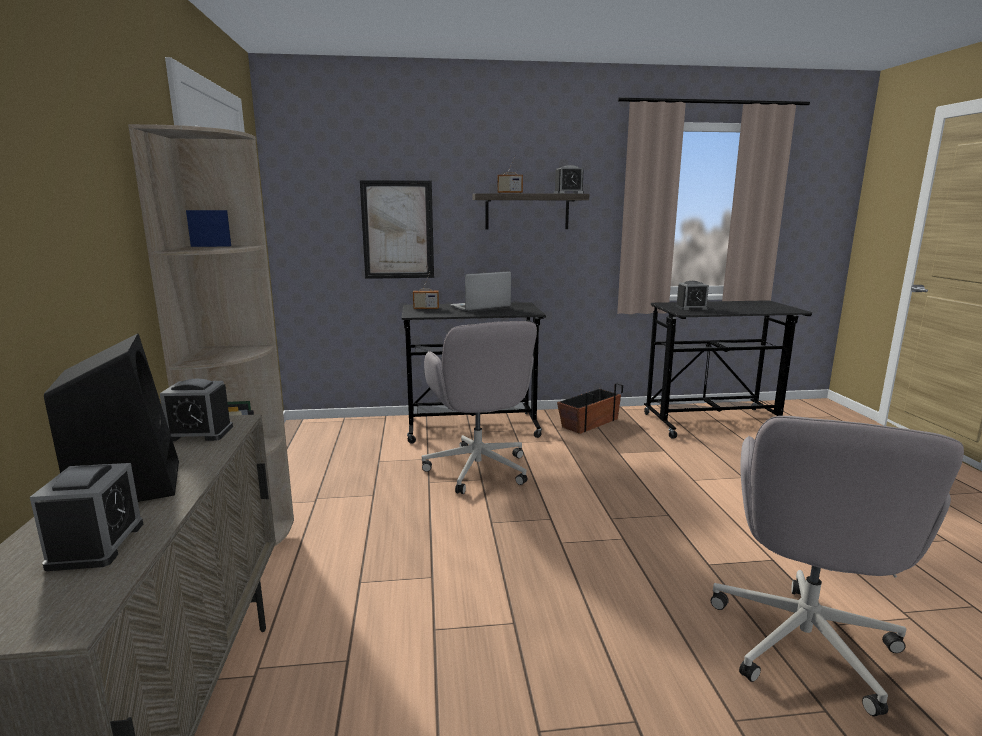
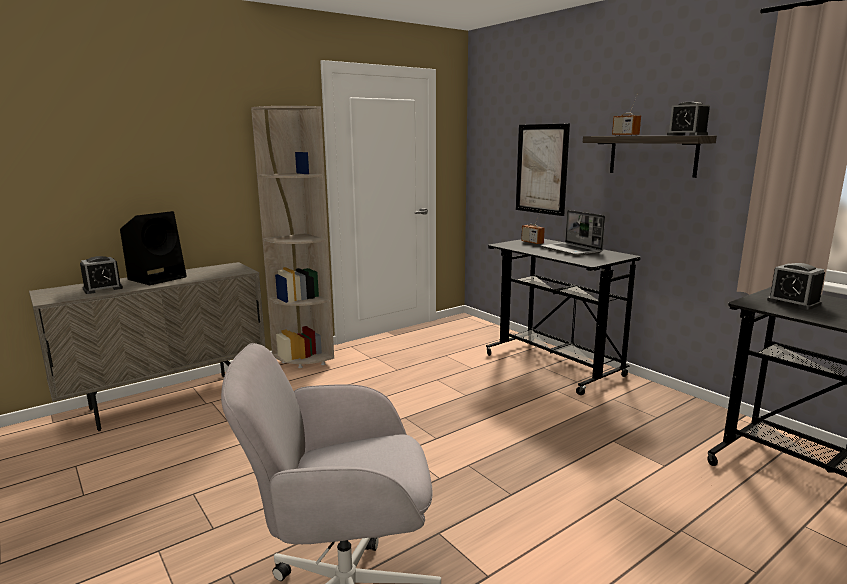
camera: 60 degrees right, 0 degrees up
alarm clock [160,379,233,441] -> none
grey office chair [422,321,537,494] -> none
laptop [450,271,511,312] -> laptop turned 150 degrees counterclockwise [540,210,605,256]
planter [557,383,623,434] -> none

